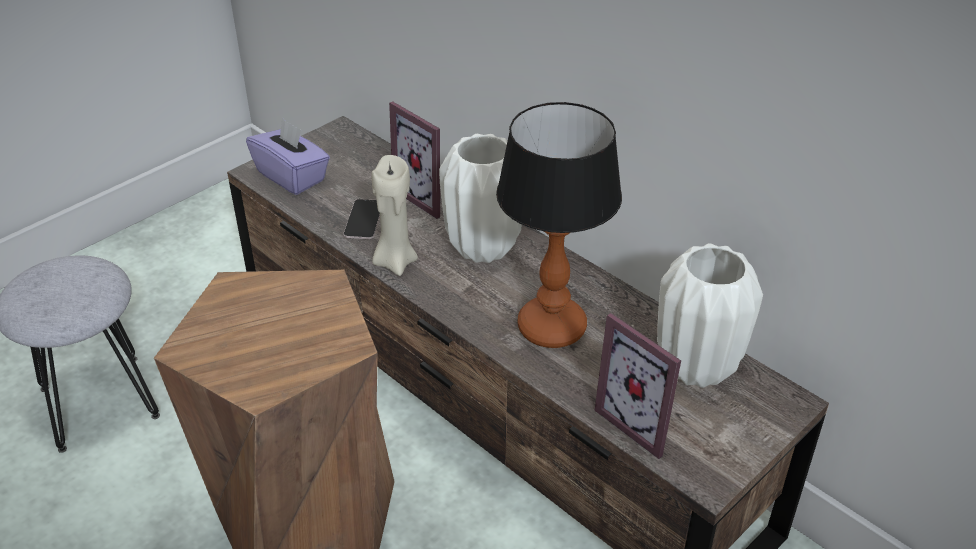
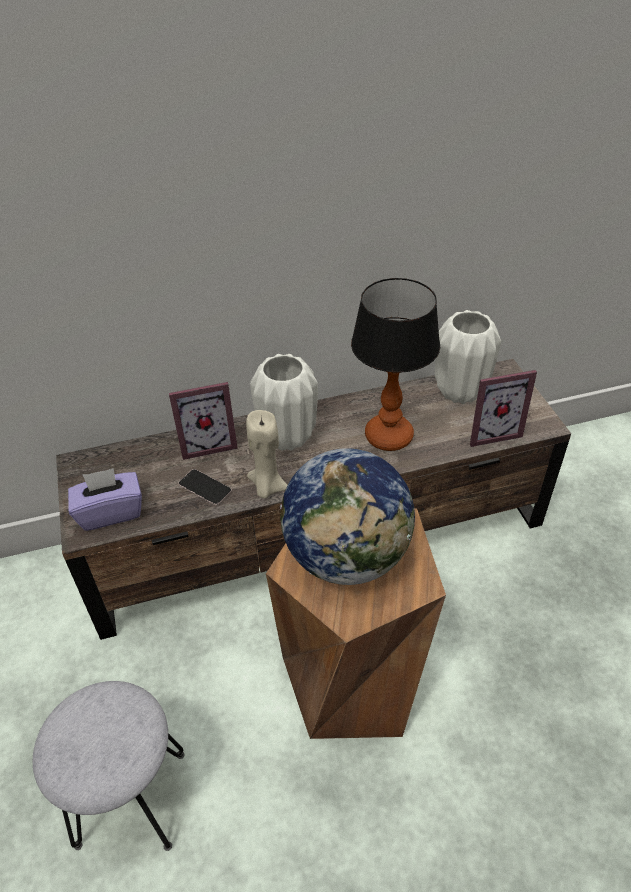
camera: 60 degrees left, 5 degrees up
none -> globe [280,448,415,585]

